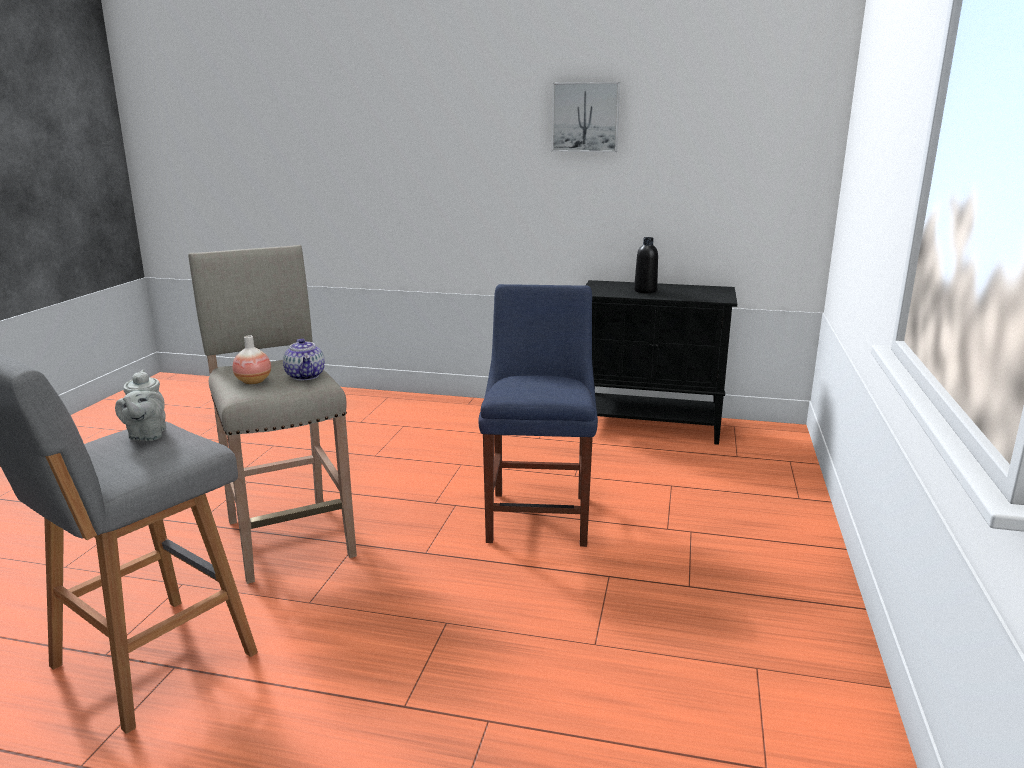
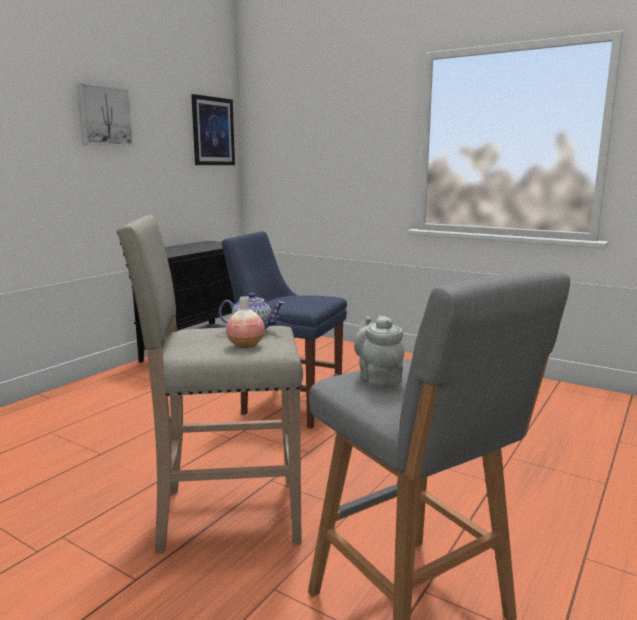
camera: 70 degrees left, 5 degrees down
grey teapot [115,369,166,441] -> grey teapot turned 120 degrees counterclockwise [354,315,404,387]
black bottle [634,237,658,293] -> none
none -> picture [191,94,235,165]

